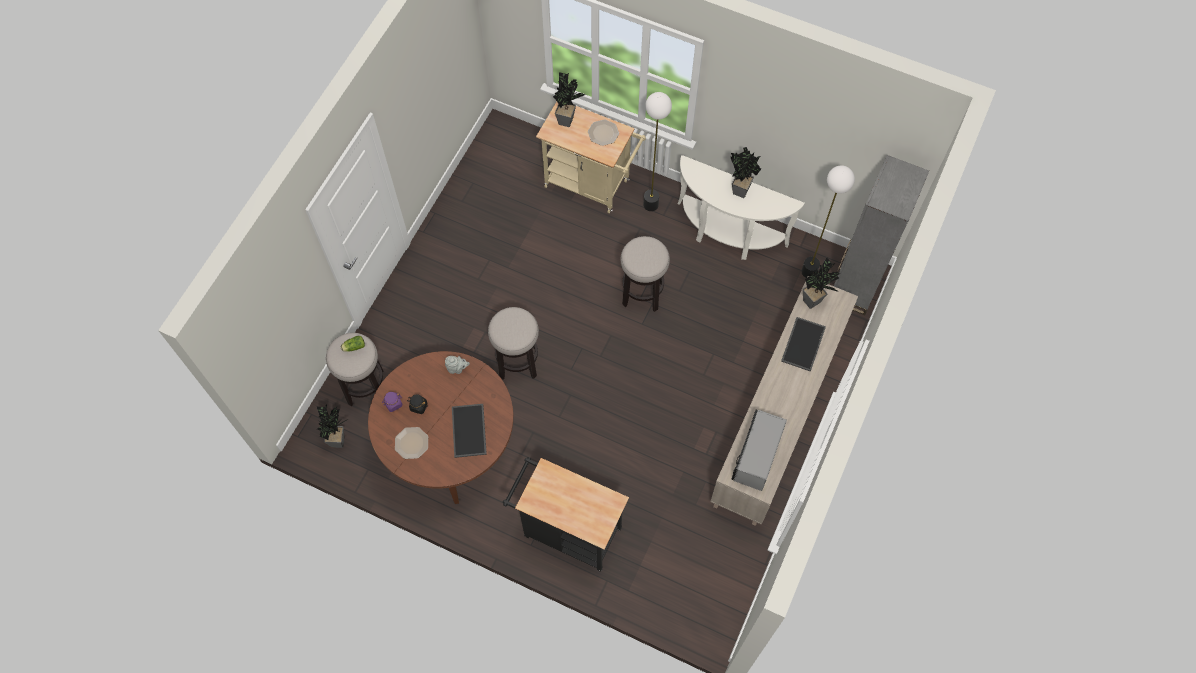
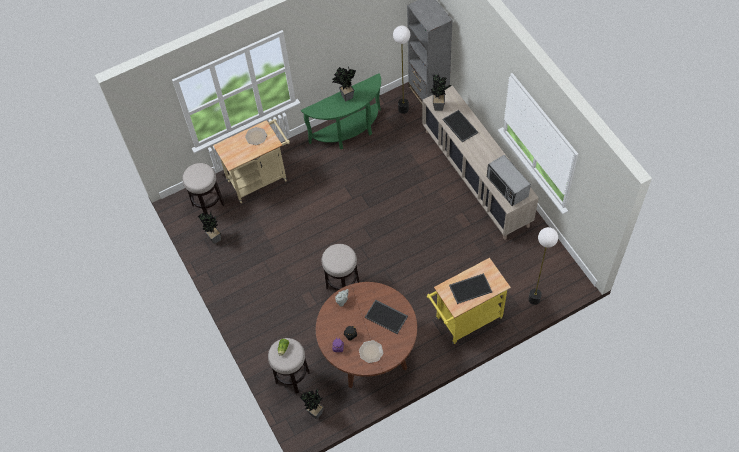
camera: 50 degrees left, 5 degrees down
black cart [503,457,629,572] -> yellow cart [427,258,511,344]
potted plant [553,72,585,127] -> potted plant moved to [198,212,221,244]
stool [620,236,670,312] -> stool moved to [182,163,225,214]
floor lamp [643,92,672,211] -> floor lamp moved to [528,227,558,305]
white console table [678,155,805,260] -> green console table [301,74,381,149]
none -> tray [449,273,492,304]

